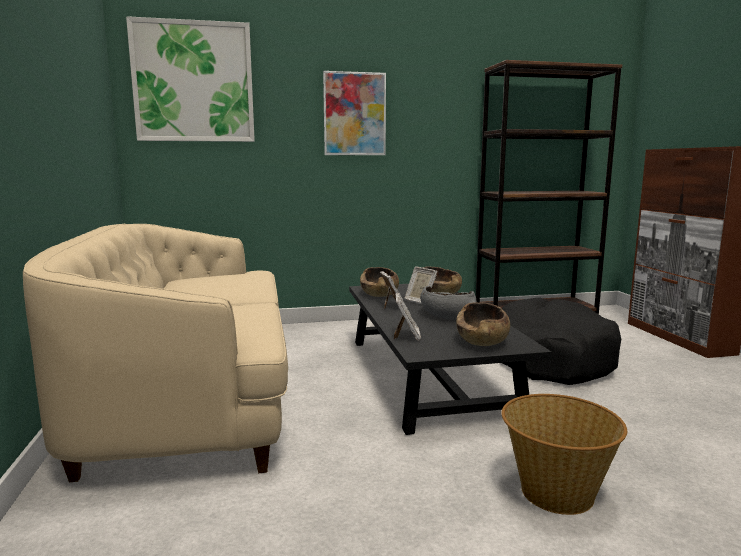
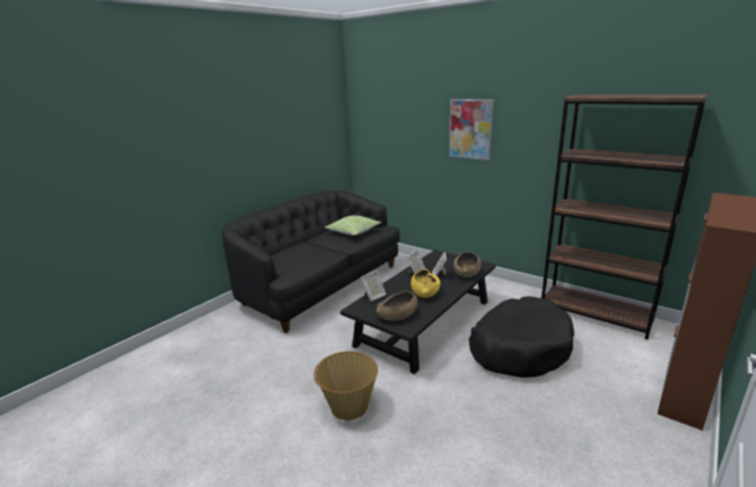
camera: 50 degrees right, 10 degrees up
beige sofa [23,224,288,482] -> black sofa [222,190,400,333]
picture [126,16,255,142] -> none
brown bowl [360,267,399,297] -> none
grey bowl [420,286,477,320] -> yellow bowl [411,269,441,298]
none -> pillow [325,215,381,235]

